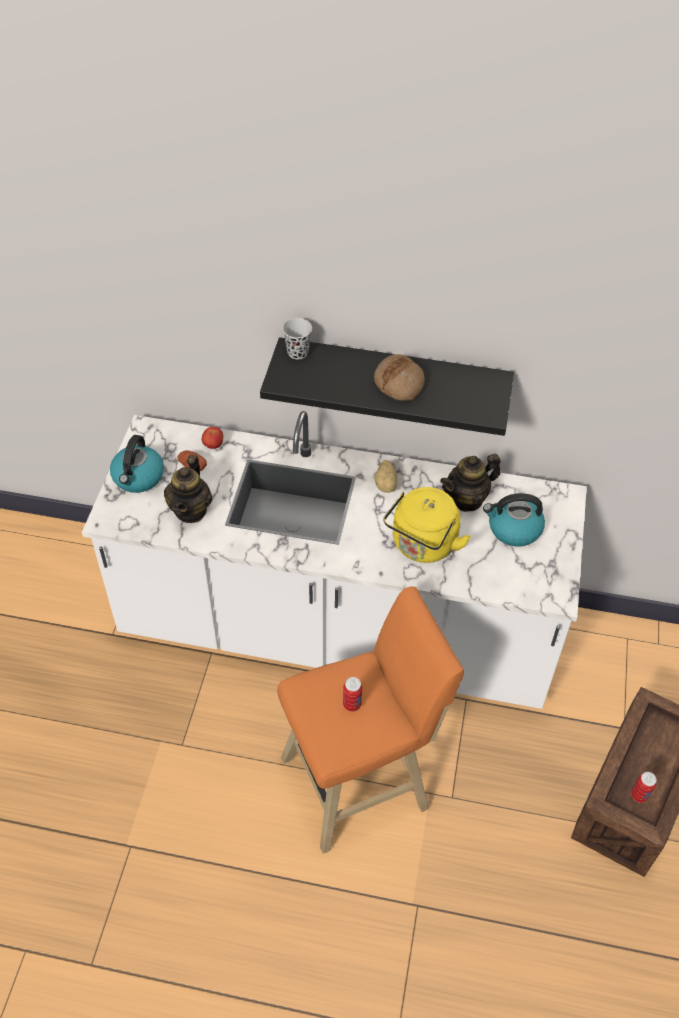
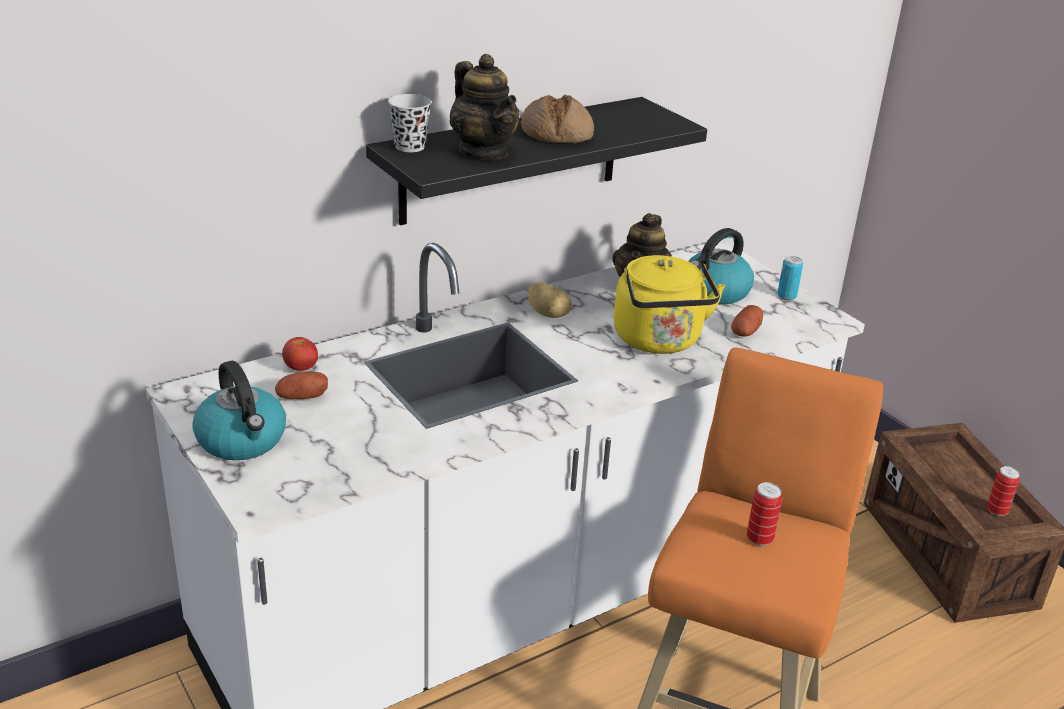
camera: 45 degrees left, 20 degrees down
teapot [164,455,212,523] -> teapot moved to [449,54,519,160]
none -> potato [731,305,763,337]
none -> can [777,256,803,300]

